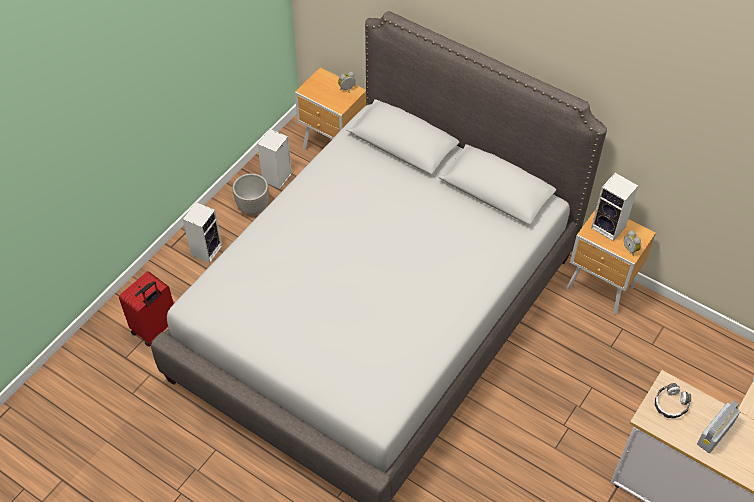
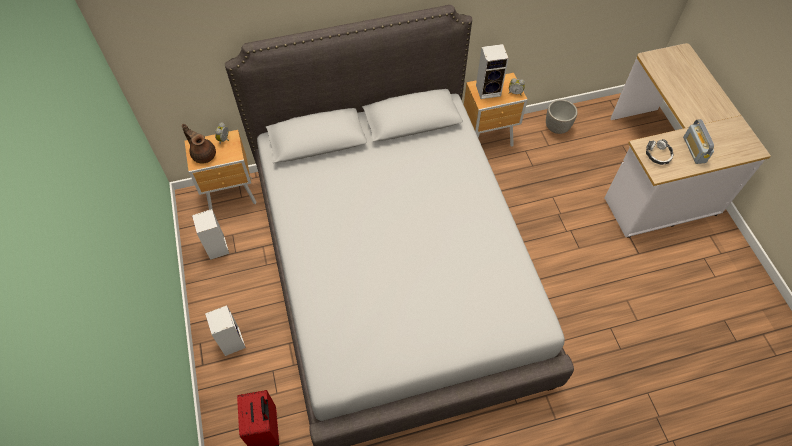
camera: 50 degrees left, 5 degrees up
planter [232,173,269,215] -> planter moved to [546,99,578,134]
none -> brown teapot [182,124,216,163]

